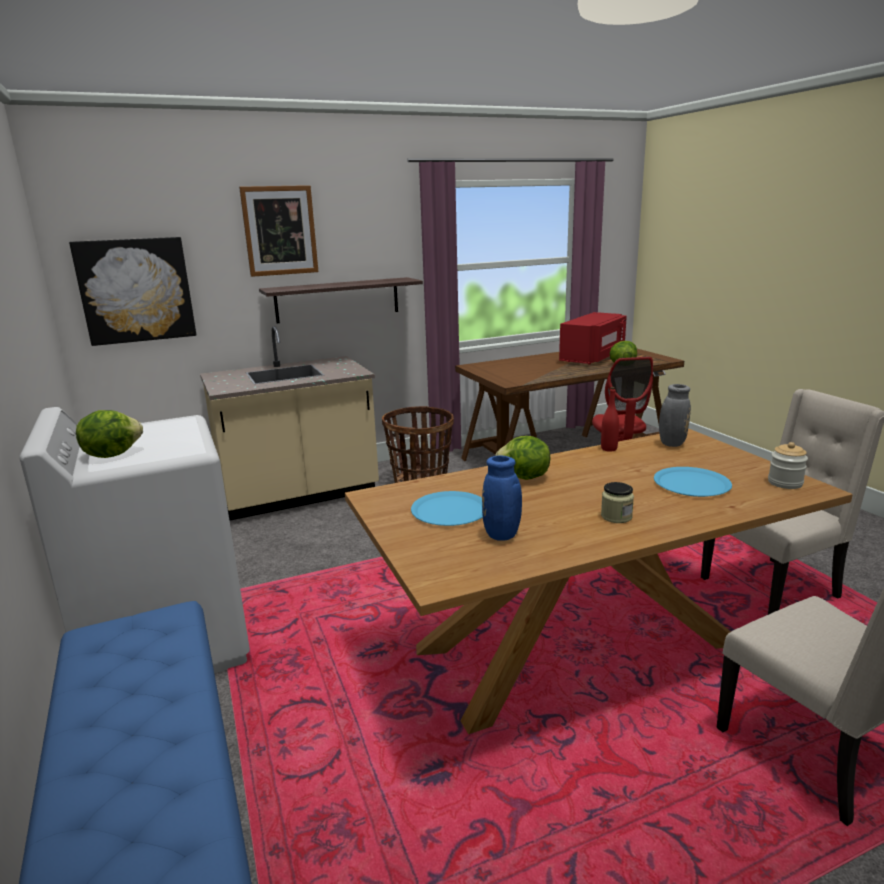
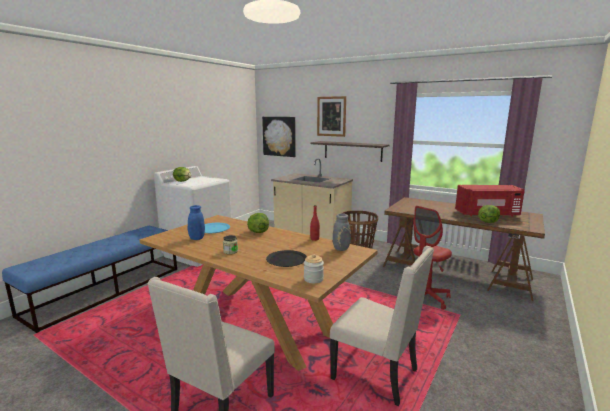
camera: 55 degrees right, 5 degrees down
blue plate [654,467,732,497] -> black plate [266,250,307,267]

